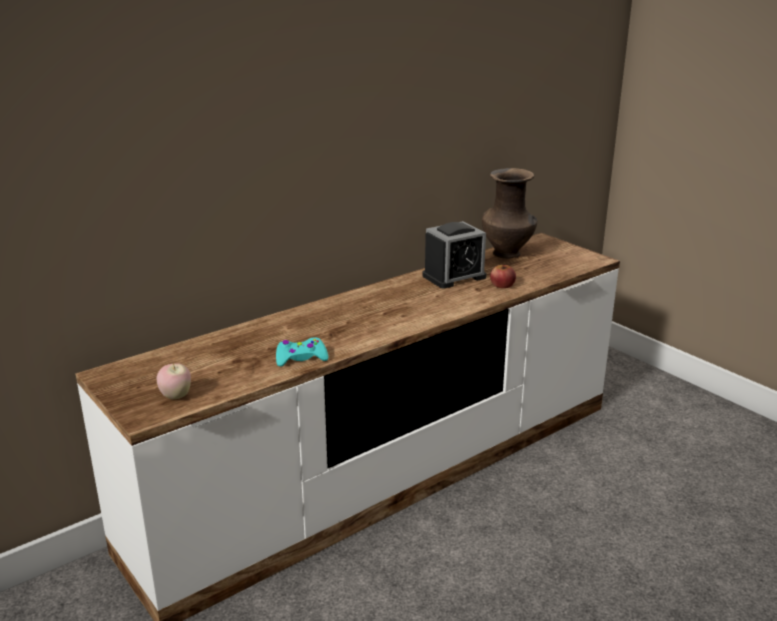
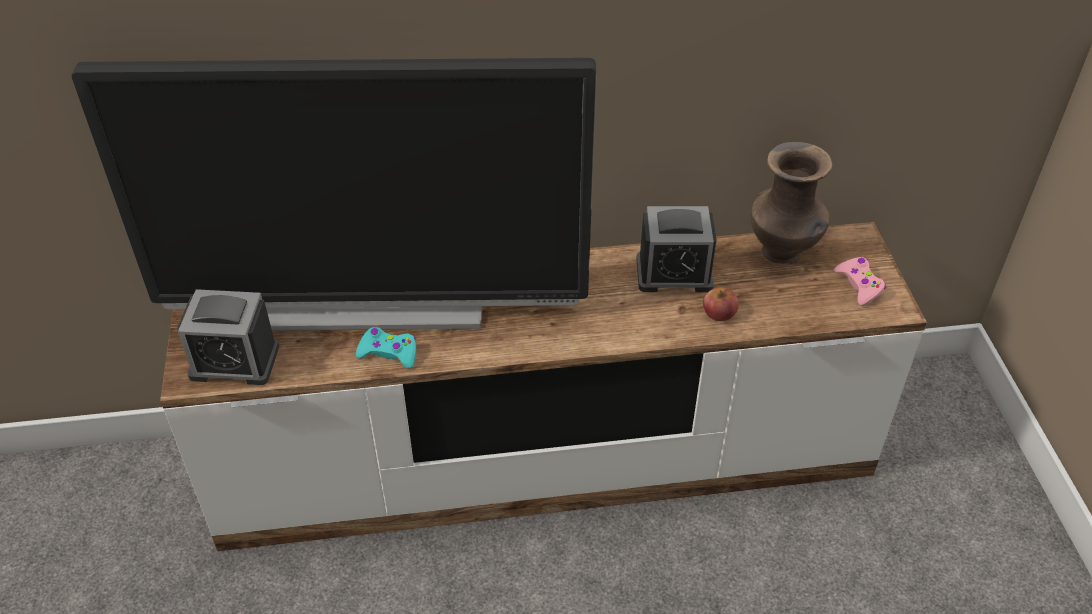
camera: 30 degrees right, 20 degrees up
apple [157,363,191,399] -> alarm clock [177,289,279,385]
none -> television [71,58,597,331]
none -> pink game controller [834,257,886,306]

